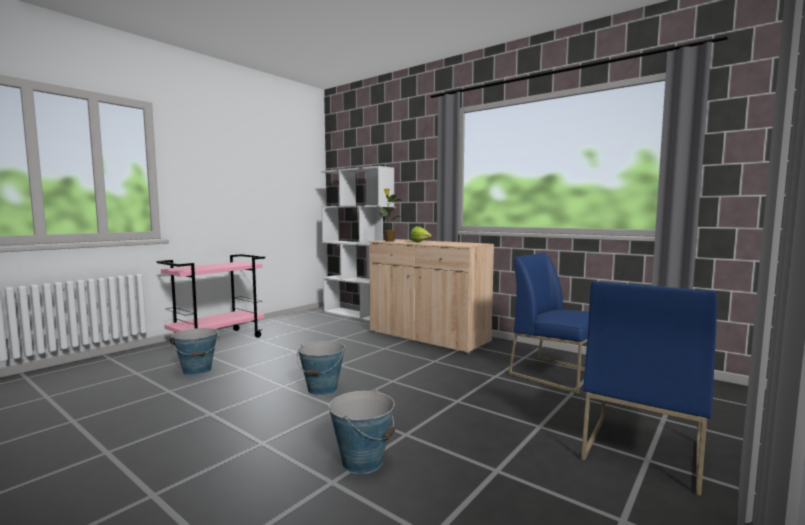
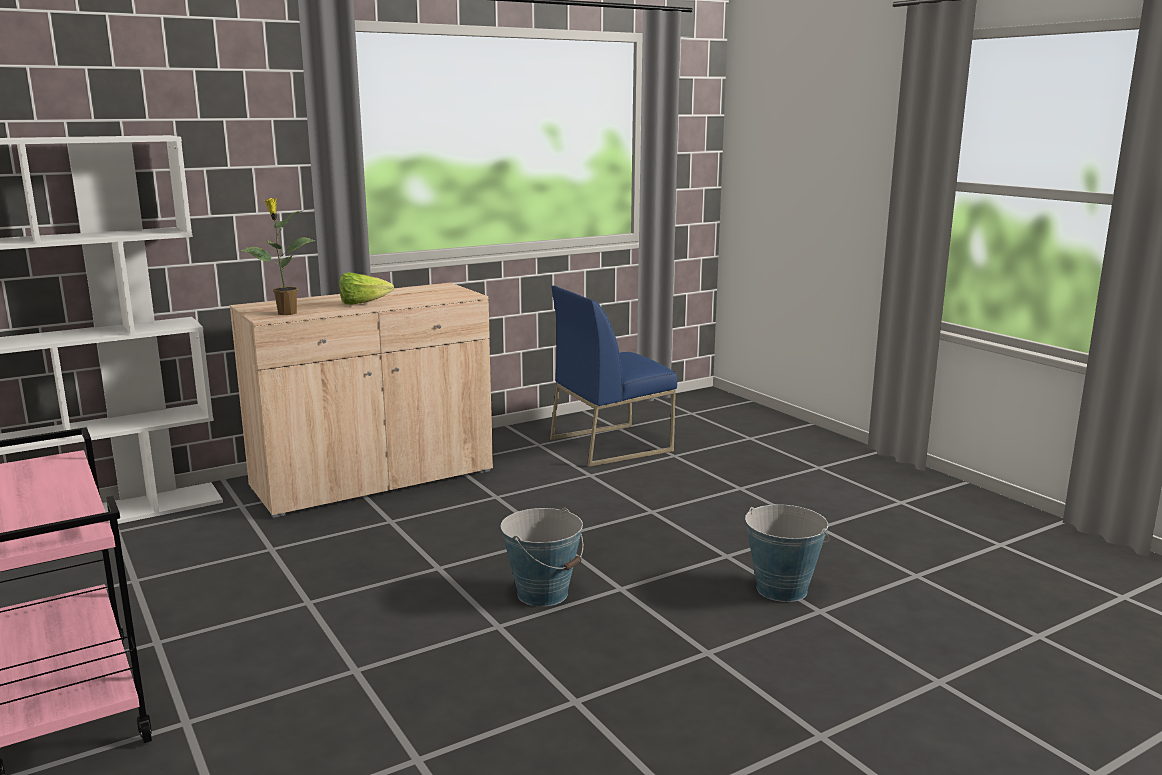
camera: 70 degrees left, 10 degrees up
bucket [172,328,219,375] -> none
blue chair [581,281,717,496] -> none

